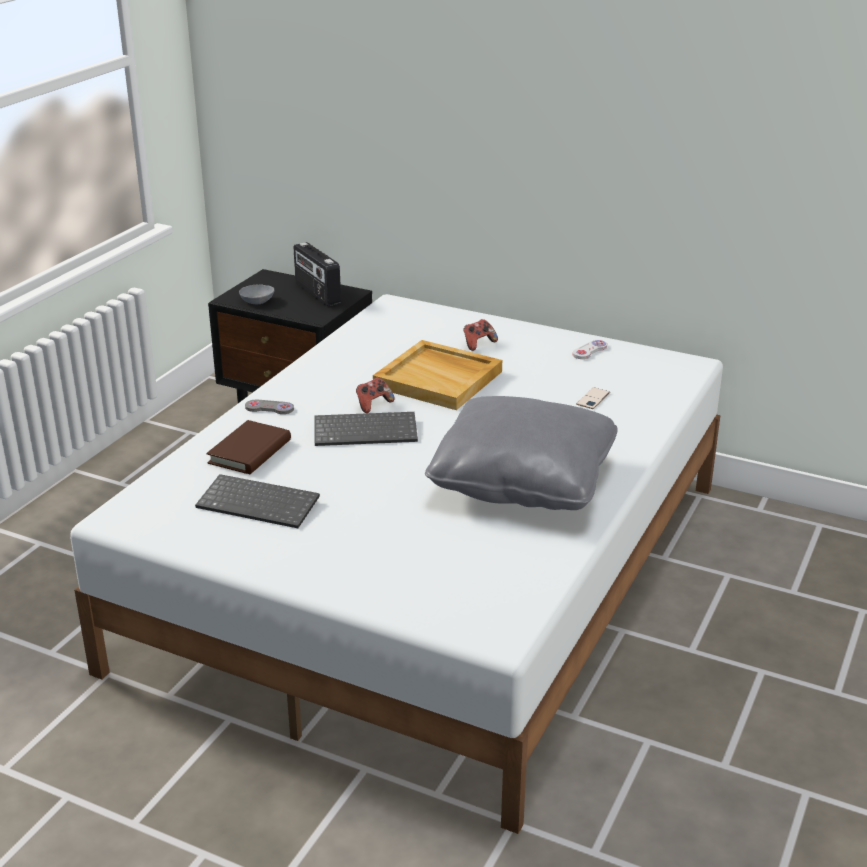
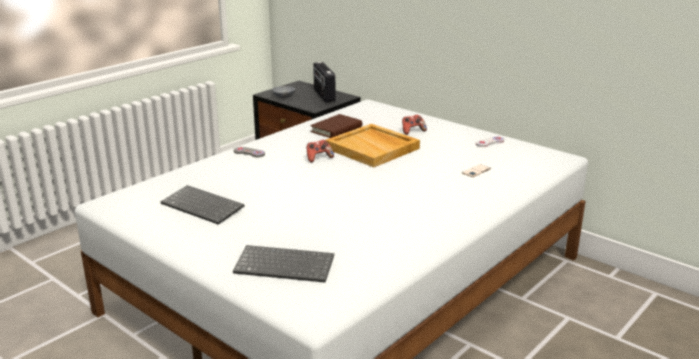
camera: 15 degrees right, 5 degrees down
brown book [206,420,291,474] -> brown book moved to [310,114,362,138]
keyboard [314,412,418,446] -> keyboard moved to [233,245,334,283]
grey pillow [425,396,618,510] -> none

